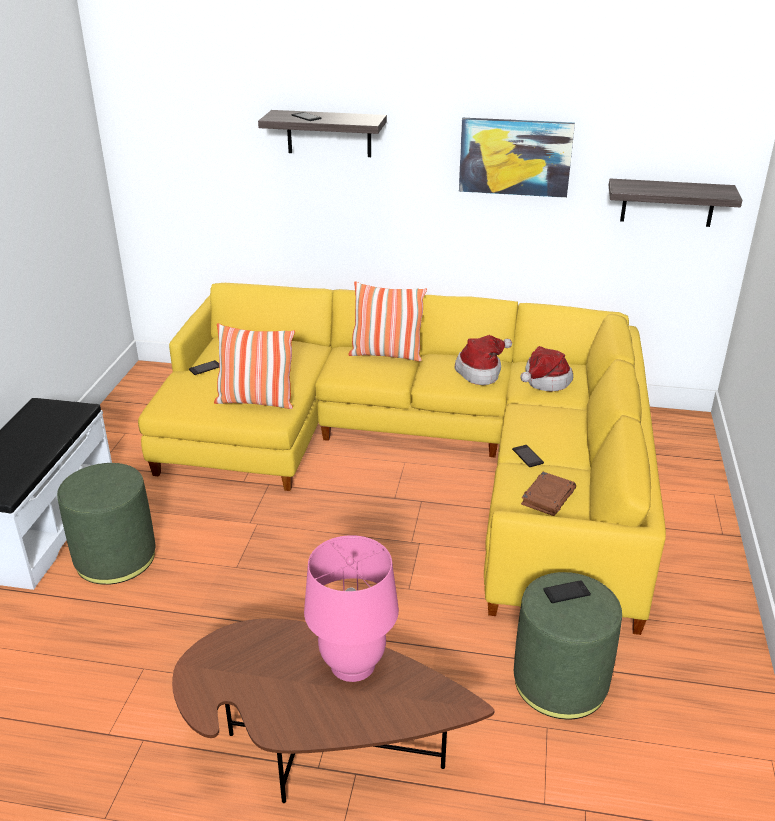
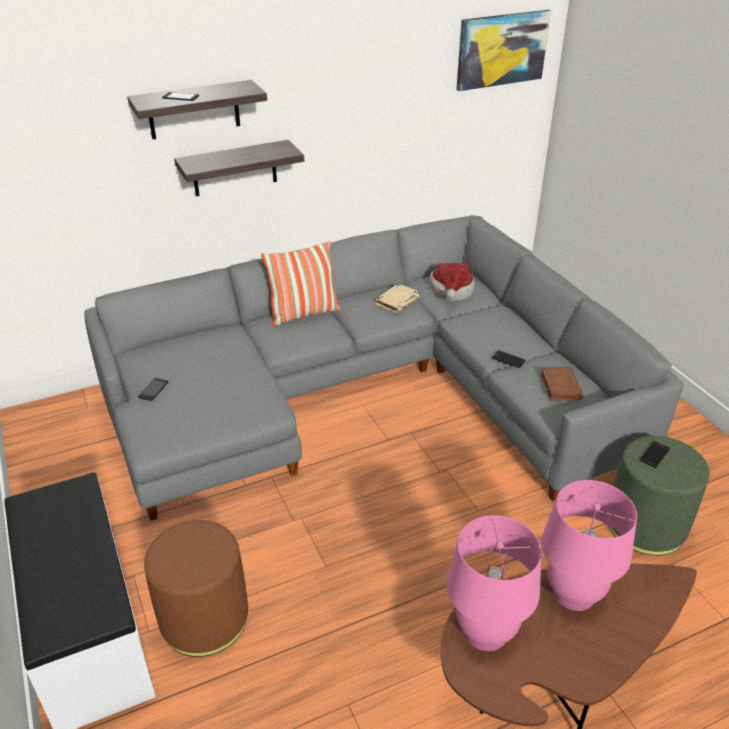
camera: 35 degrees left, 5 degrees up
green ottoman [57,463,155,585] -> brown ottoman [144,520,248,657]
yellow sofa [138,283,666,635] -> grey sofa [84,215,684,521]
pillow [214,323,295,409] -> none
hat [455,335,512,385] -> beige book [376,283,420,313]
picture [459,118,575,198] -> picture moved to [457,10,551,91]
shelf [609,179,742,227] -> shelf moved to [174,140,304,196]
none -> pink table lamp [447,515,542,651]

